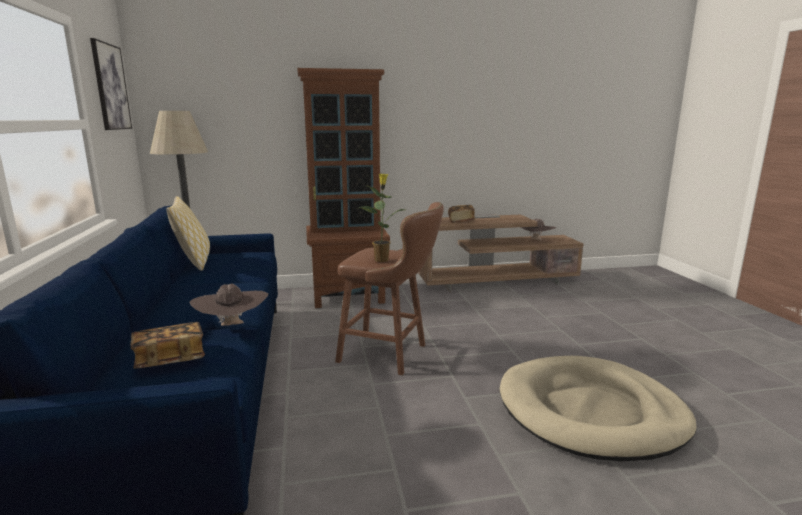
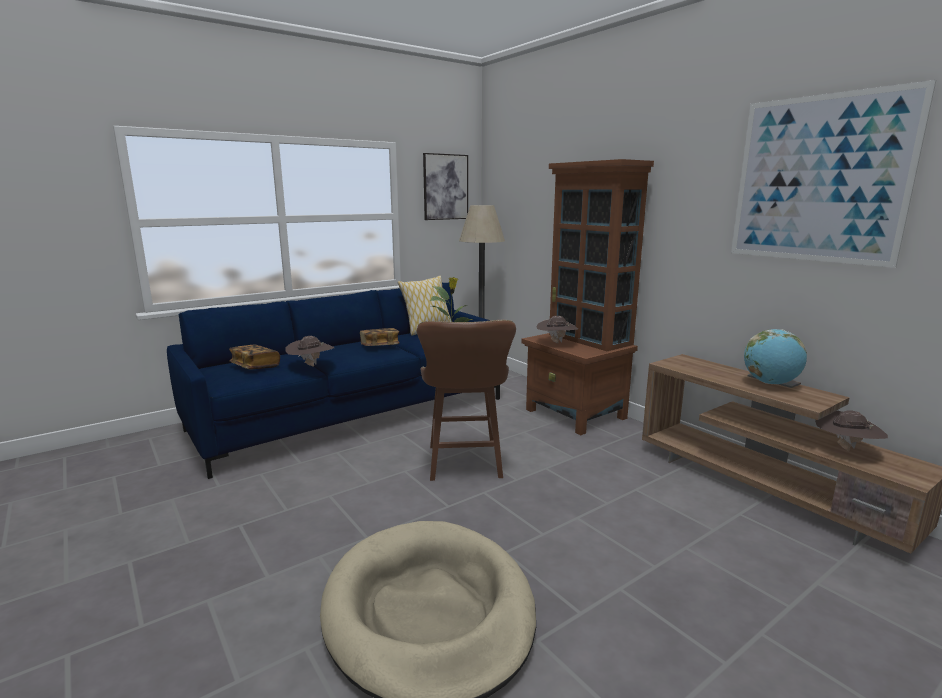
camera: 65 degrees right, 0 degrees up
book [448,205,475,223] -> book moved to [360,328,400,346]
none -> brown hat [536,316,578,343]
none -> picture [731,80,936,268]
none -> globe [744,329,807,384]

